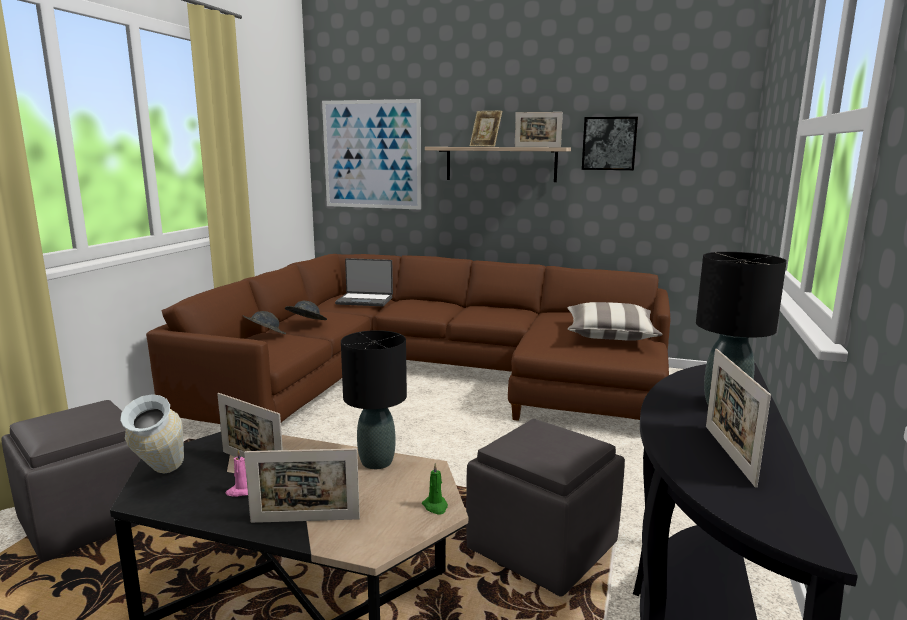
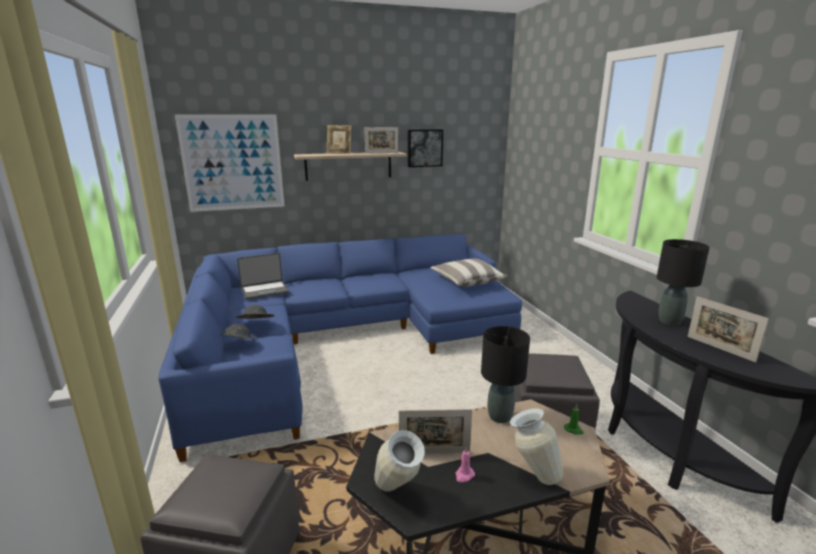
camera: 35 degrees left, 5 degrees up
brown sofa [146,254,670,424] -> blue sofa [158,234,522,462]
picture frame [244,449,360,523] -> vase [510,409,563,485]

